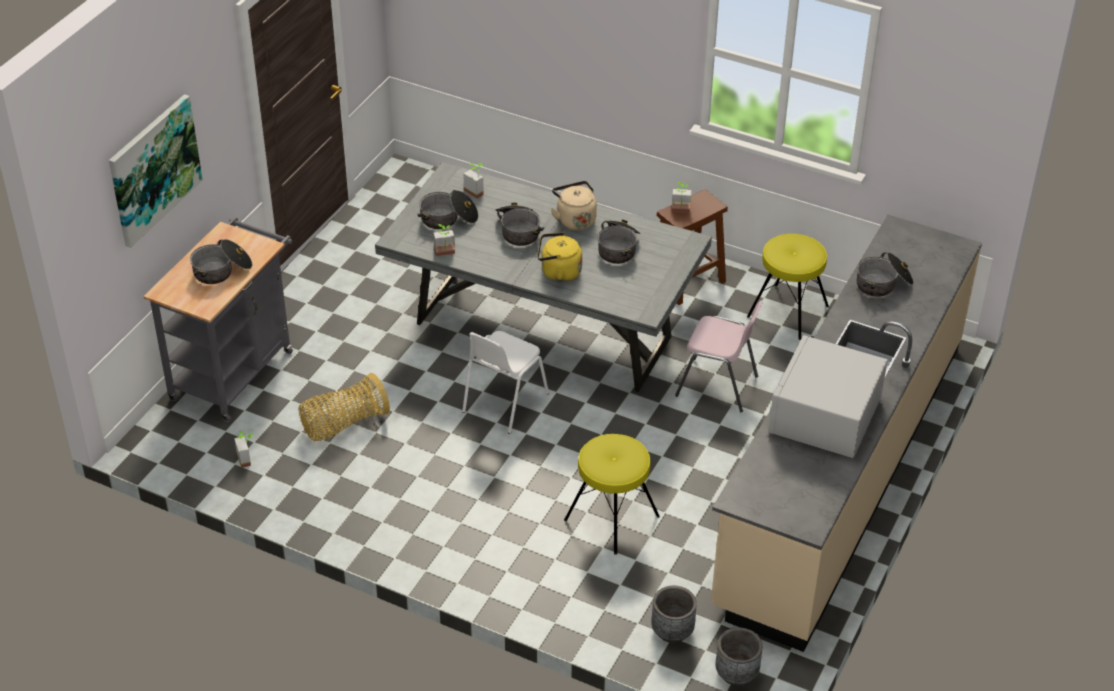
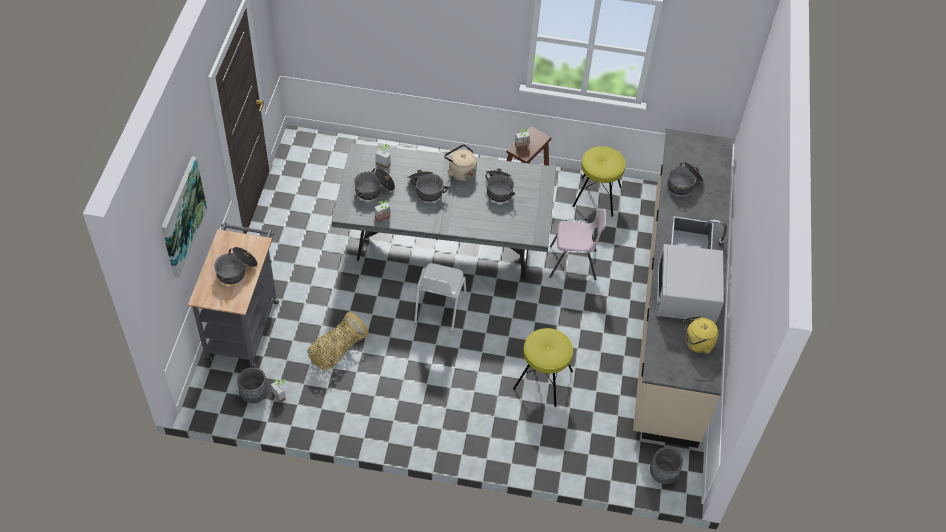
camera: 20 degrees left, 10 degrees up
yellow kettle [538,232,582,282] -> yellow kettle moved to [683,316,719,354]
grey planter [651,586,697,643] -> grey planter moved to [237,367,268,403]

